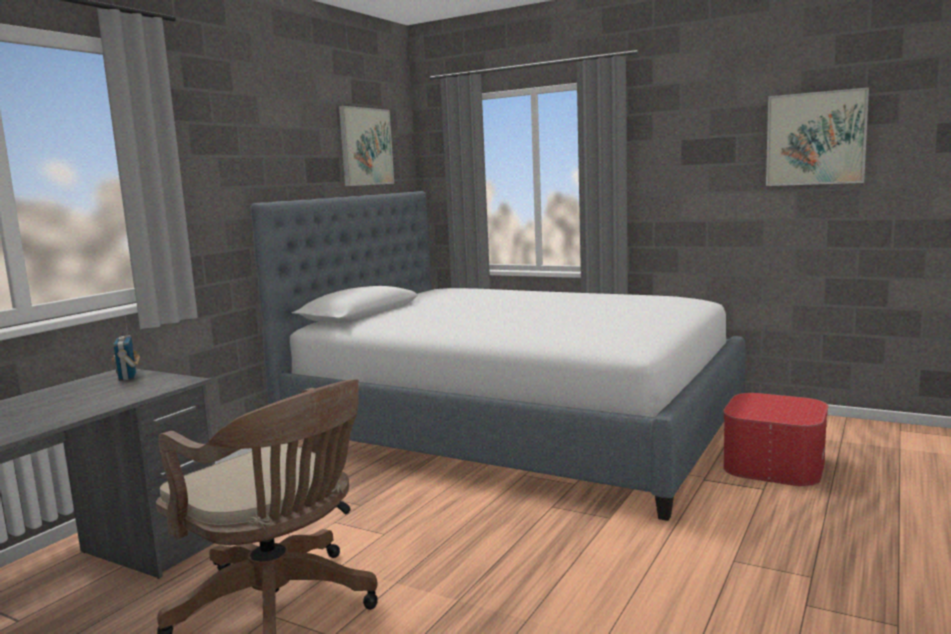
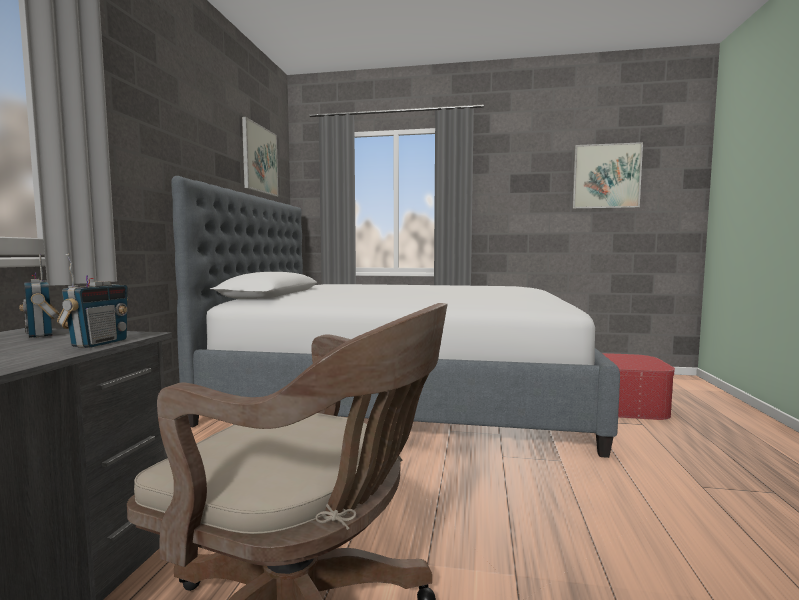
camera: 20 degrees left, 5 degrees down
none -> radio [57,254,128,348]

